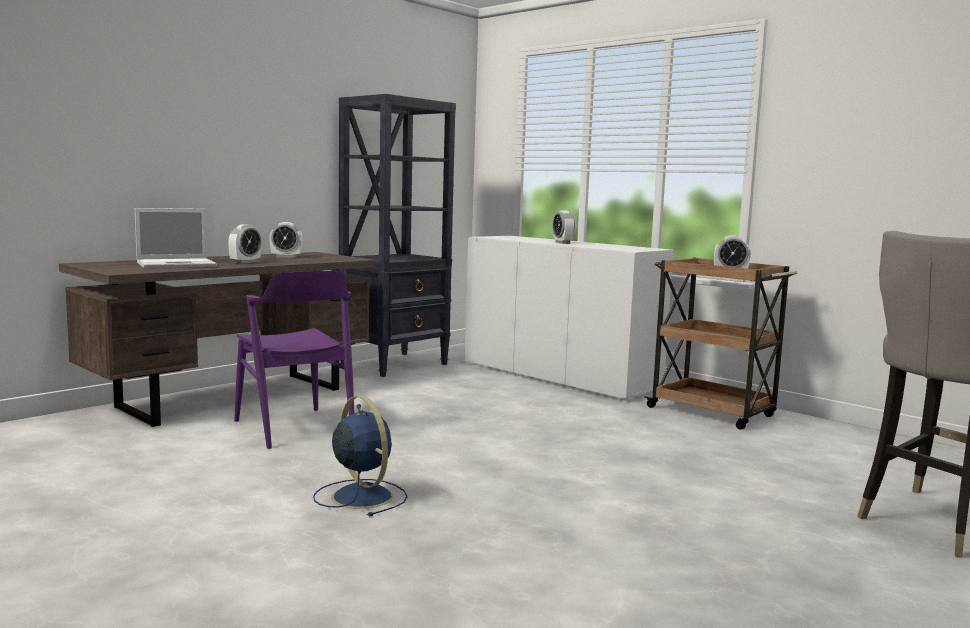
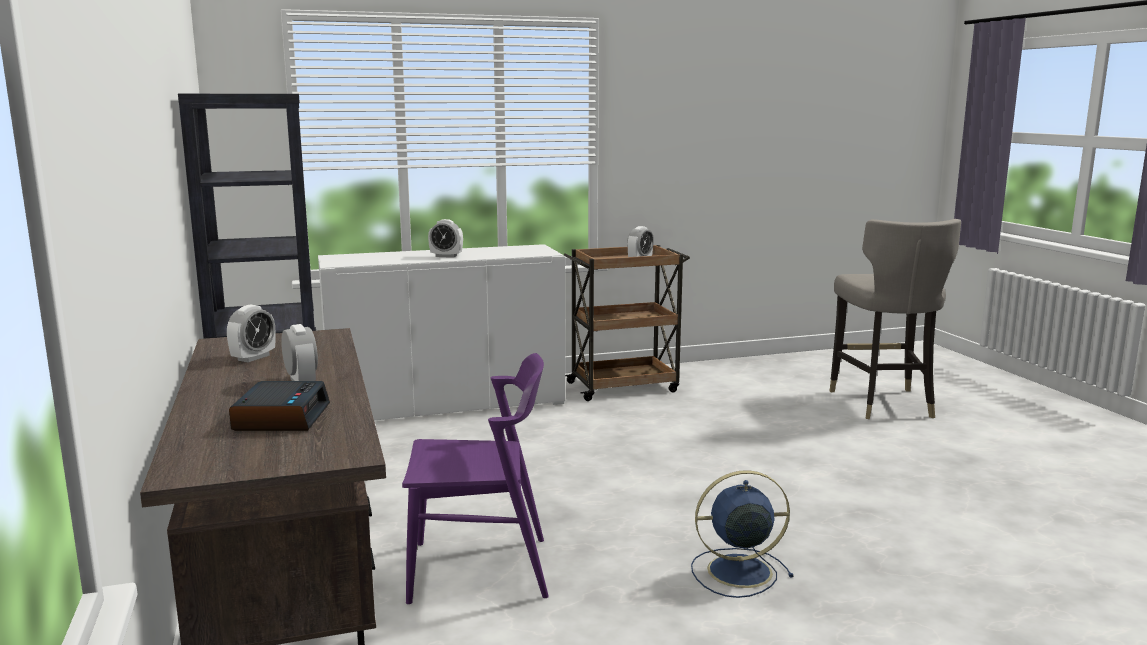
camera: 60 degrees left, 5 degrees up
laptop [135,208,217,268] -> alarm clock [229,381,330,431]

